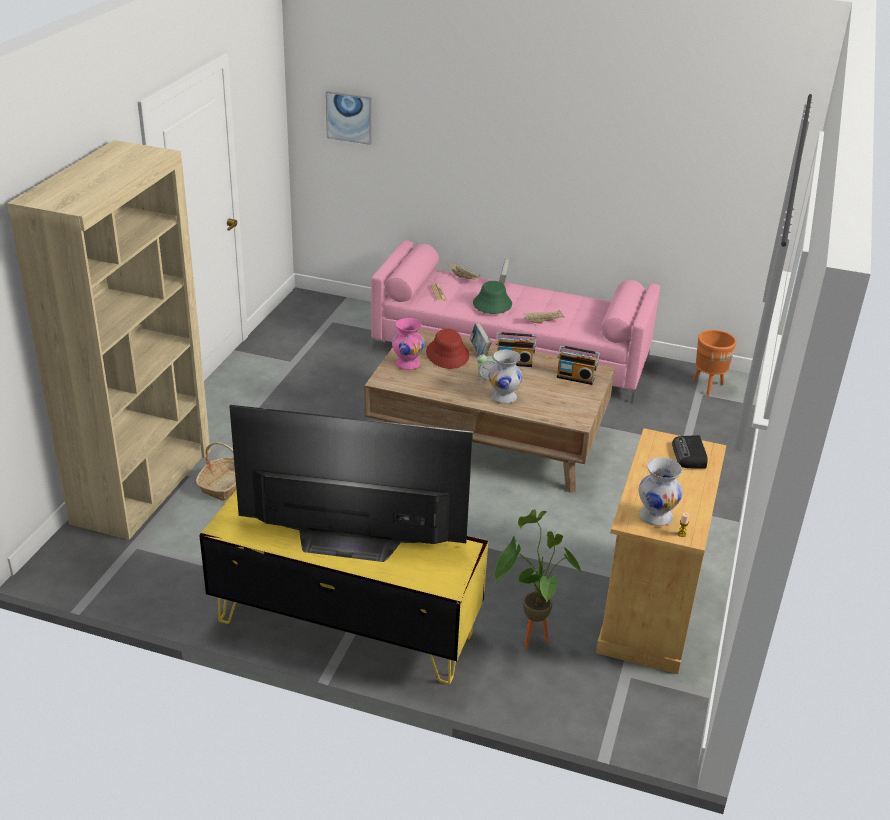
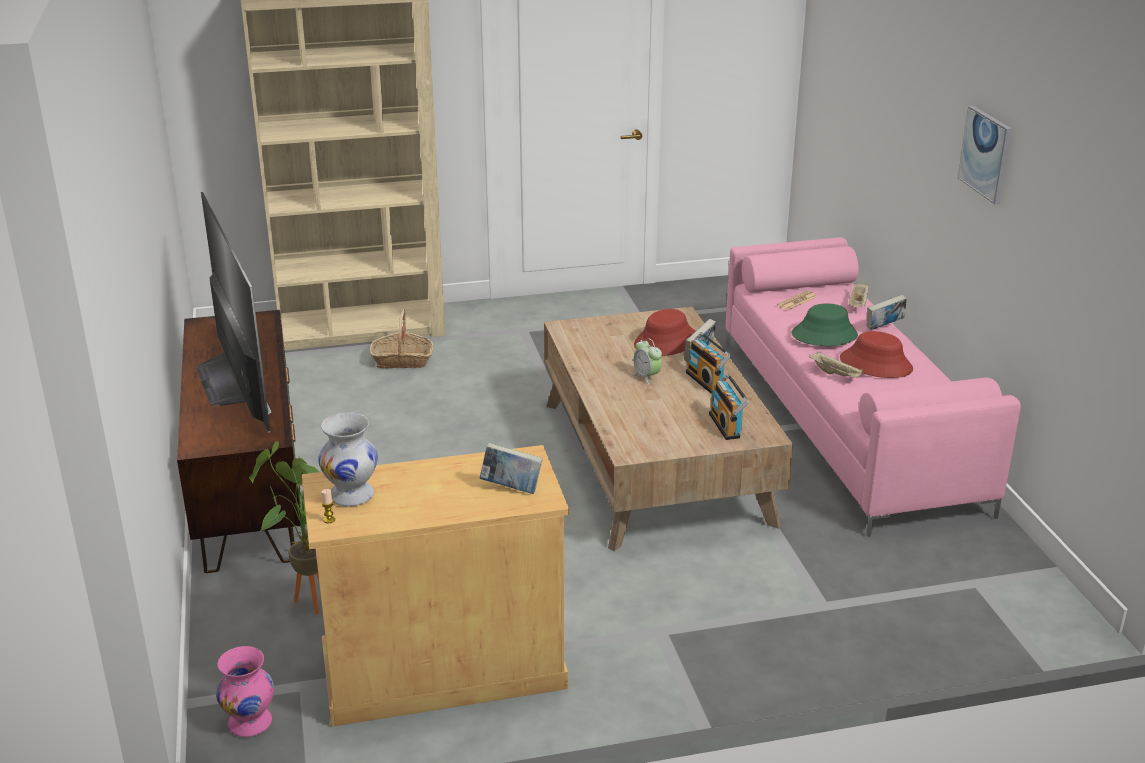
camera: 60 degrees right, 5 degrees down
yellow tv stand [199,490,488,685] -> brown tv stand [177,310,301,573]
picture [326,91,372,145] -> picture moved to [958,106,1012,204]
pink vase [392,318,424,370] -> pink vase moved to [216,646,274,737]
white vase [489,350,522,404] -> none
radio [672,435,708,469] -> book [480,443,543,494]
orange planter [692,330,737,396] -> none
none -> red hat [840,331,913,378]

